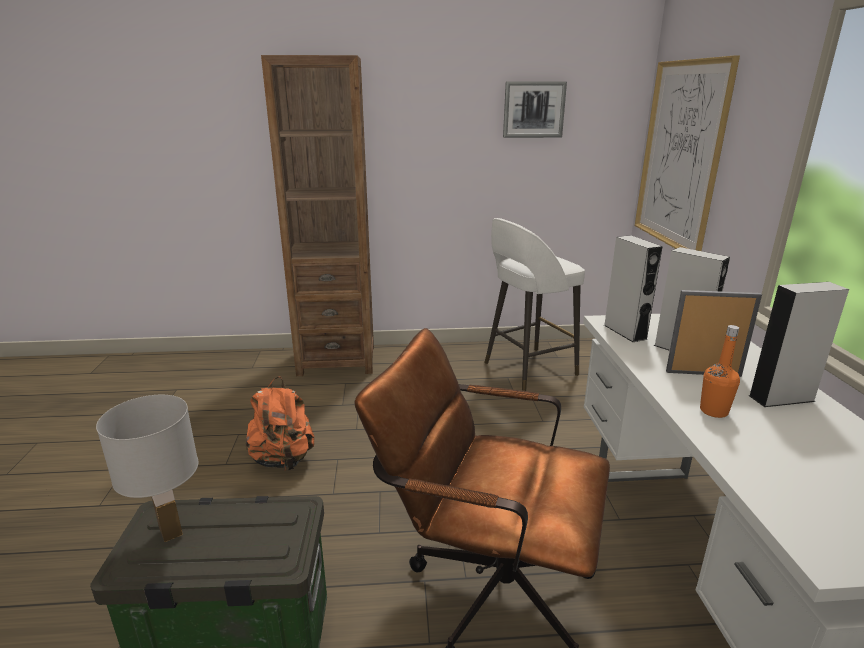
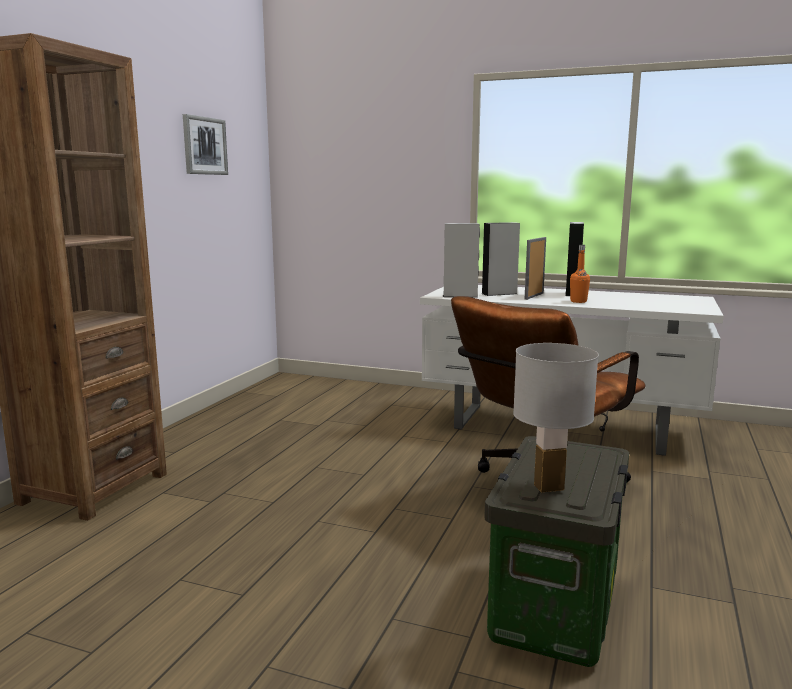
camera: 65 degrees left, 10 degrees down
orange backpack [246,377,314,470] -> none
white stool [484,218,585,391] -> none
picture [635,56,740,251] -> none

